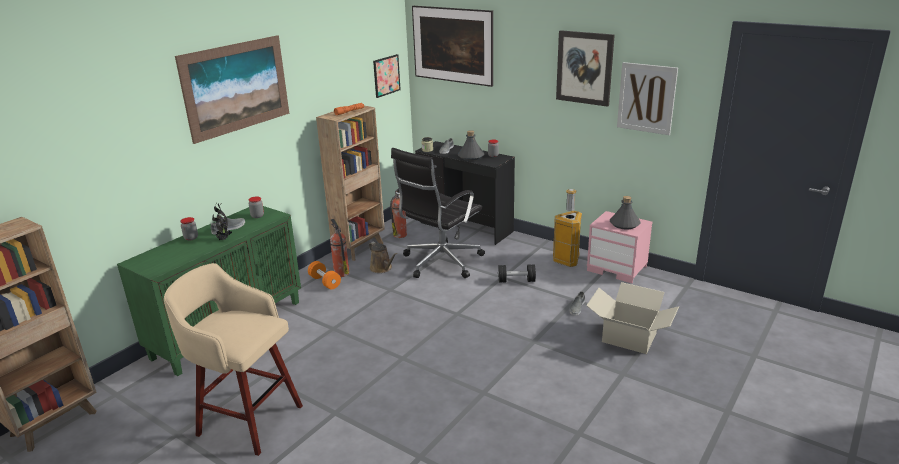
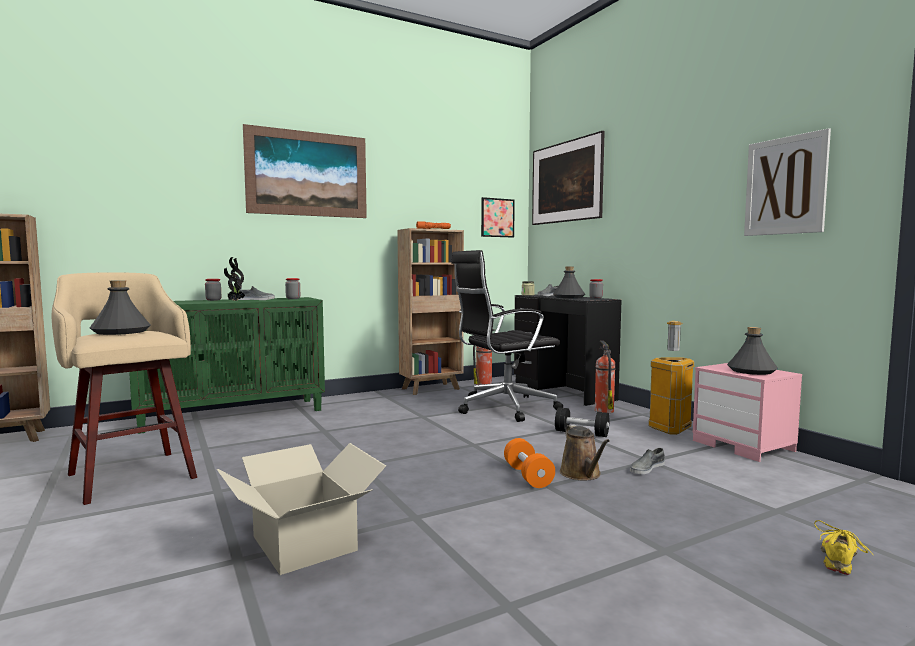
camera: 25 degrees right, 20 degrees down
orange dumbbell [308,261,341,289] -> orange dumbbell moved to [504,438,555,488]
fire extinguisher [330,219,349,277] -> fire extinguisher moved to [595,341,615,413]
brown watering can [369,242,397,273] -> brown watering can moved to [560,425,610,480]
picture [556,30,615,107] -> none
cardboard box [586,282,679,354] -> cardboard box moved to [217,443,386,575]
none -> grey bottle [90,280,151,335]
none -> yellow shoe [814,520,874,575]

